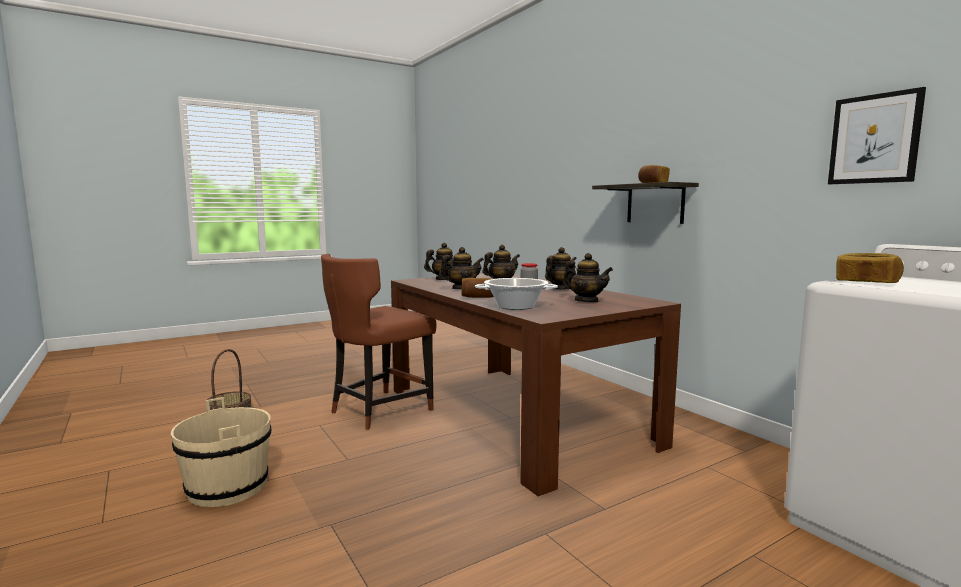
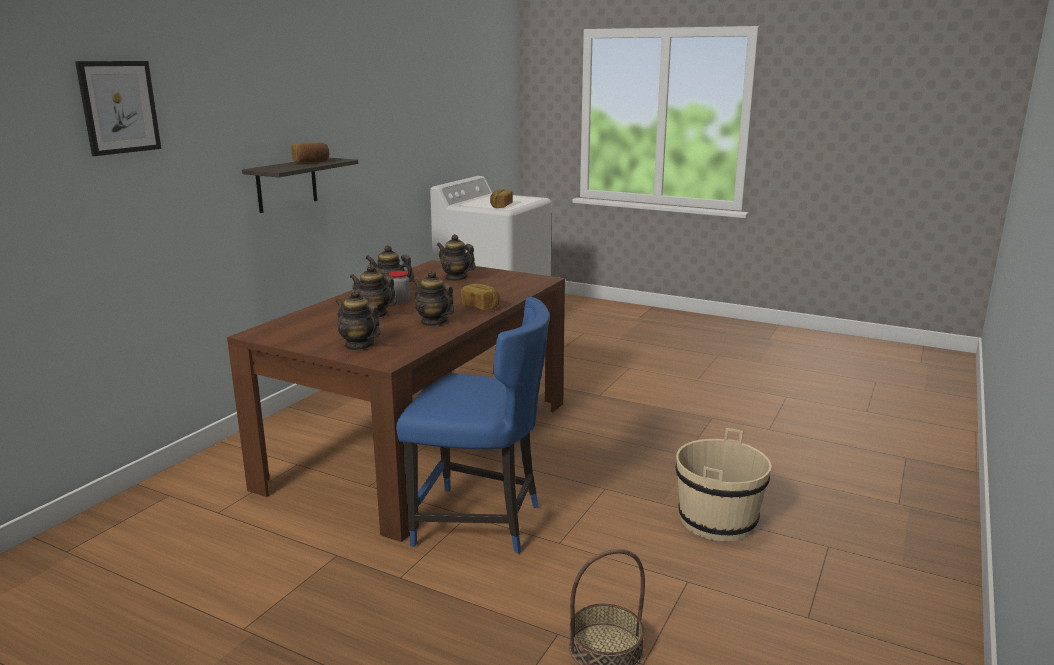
camera: 120 degrees left, 10 degrees up
brown chair [321,254,437,430] -> blue chair [396,297,550,554]
cooking pot [475,278,558,310] -> none
teapot [563,253,613,302] -> teapot turned 60 degrees counterclockwise [437,234,475,281]
picture [828,87,926,184] -> picture moved to [75,61,161,156]

